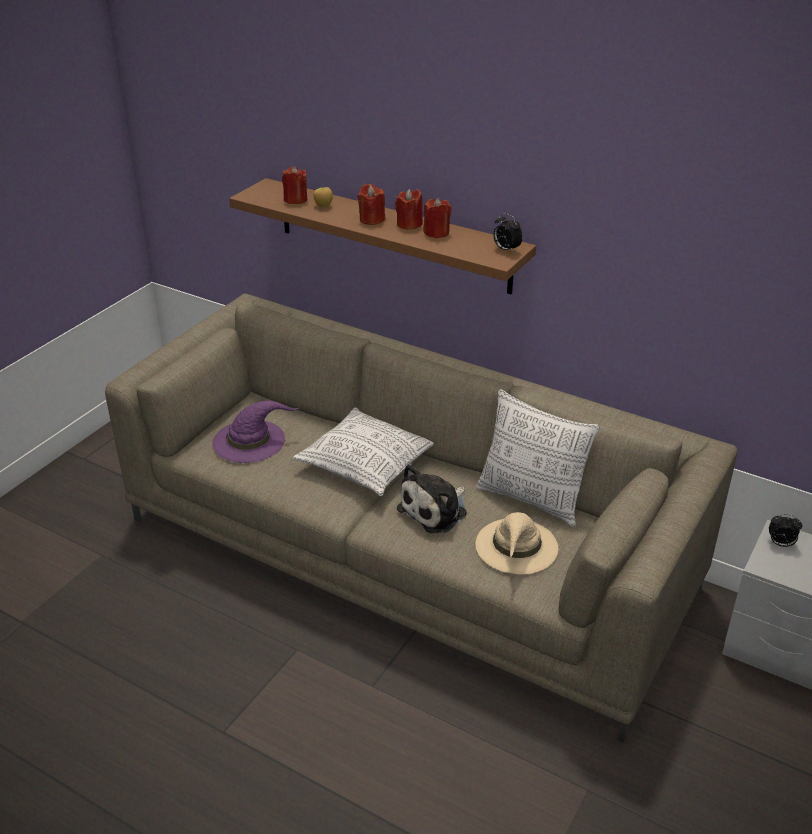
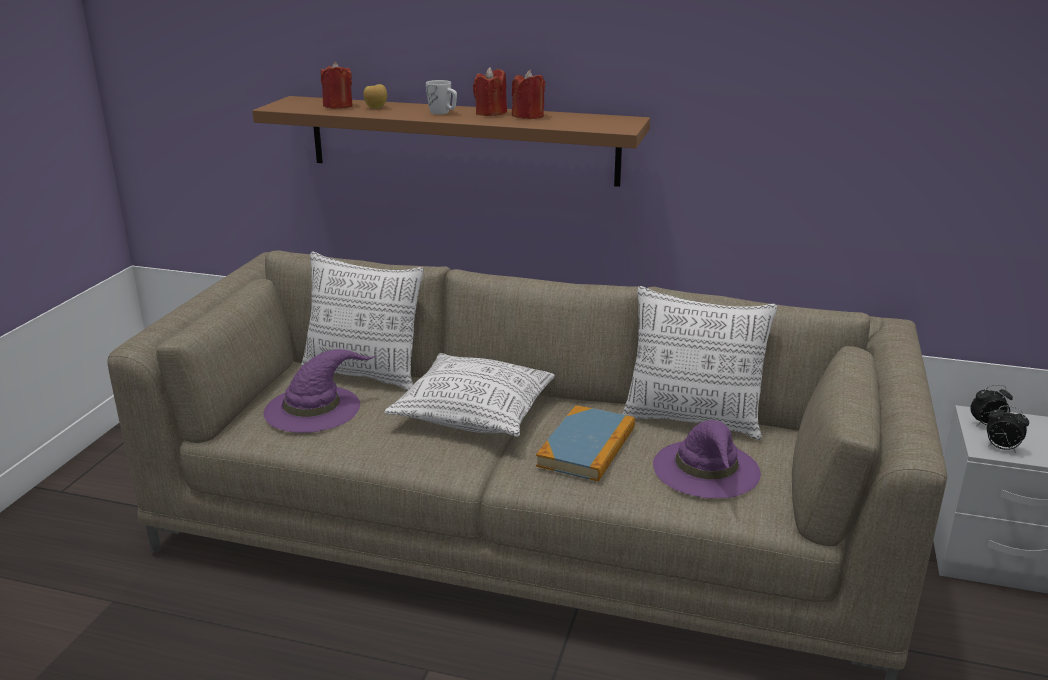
camera: 15 degrees left, 10 degrees down
red candle [358,184,385,225] -> white mug [426,80,457,115]
plush toy [397,464,467,534] -> book [536,405,635,481]
beige hat [476,512,558,574] -> purple hat [653,420,761,498]
alarm clock [493,213,523,252] -> alarm clock moved to [987,406,1029,453]
none -> pillow [301,252,424,391]

